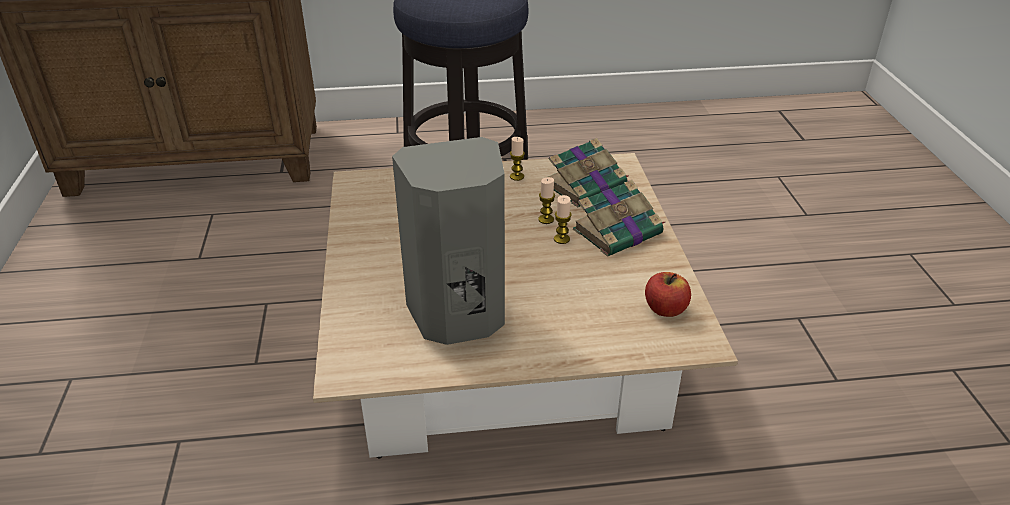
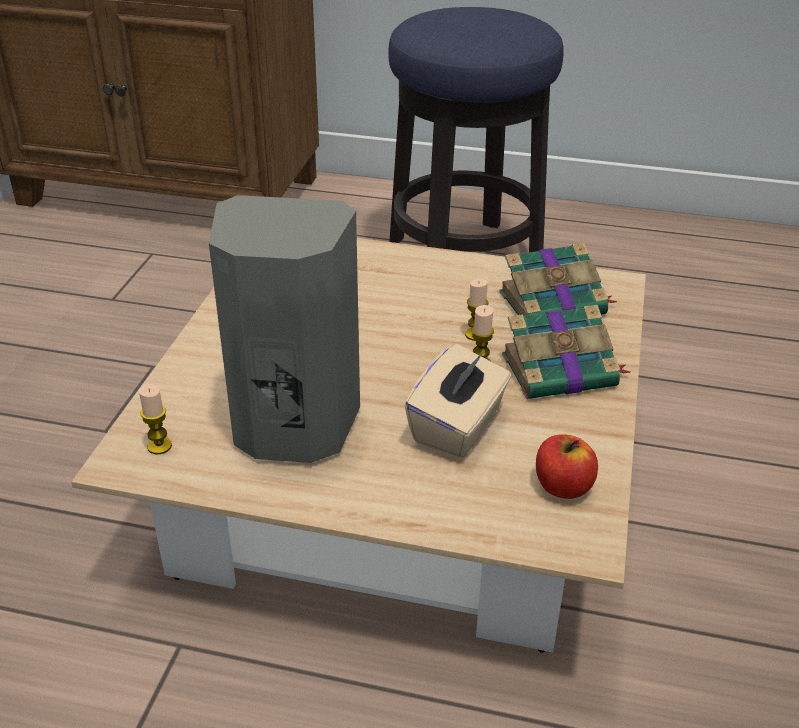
camera: 20 degrees right, 0 degrees up
candle [510,137,525,181] -> candle moved to [139,384,172,455]
none -> beige tissue box [405,344,511,458]

